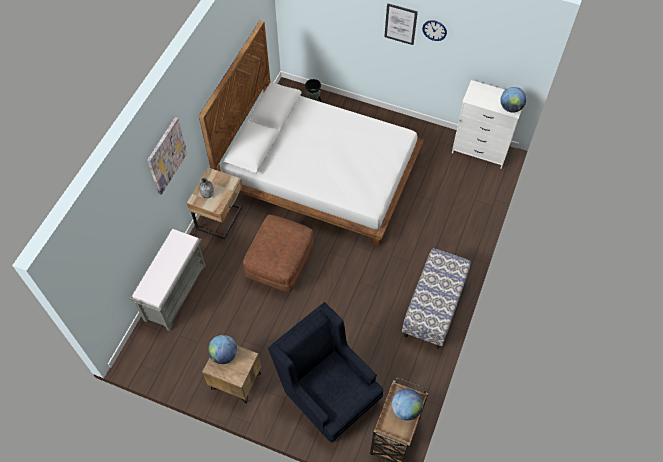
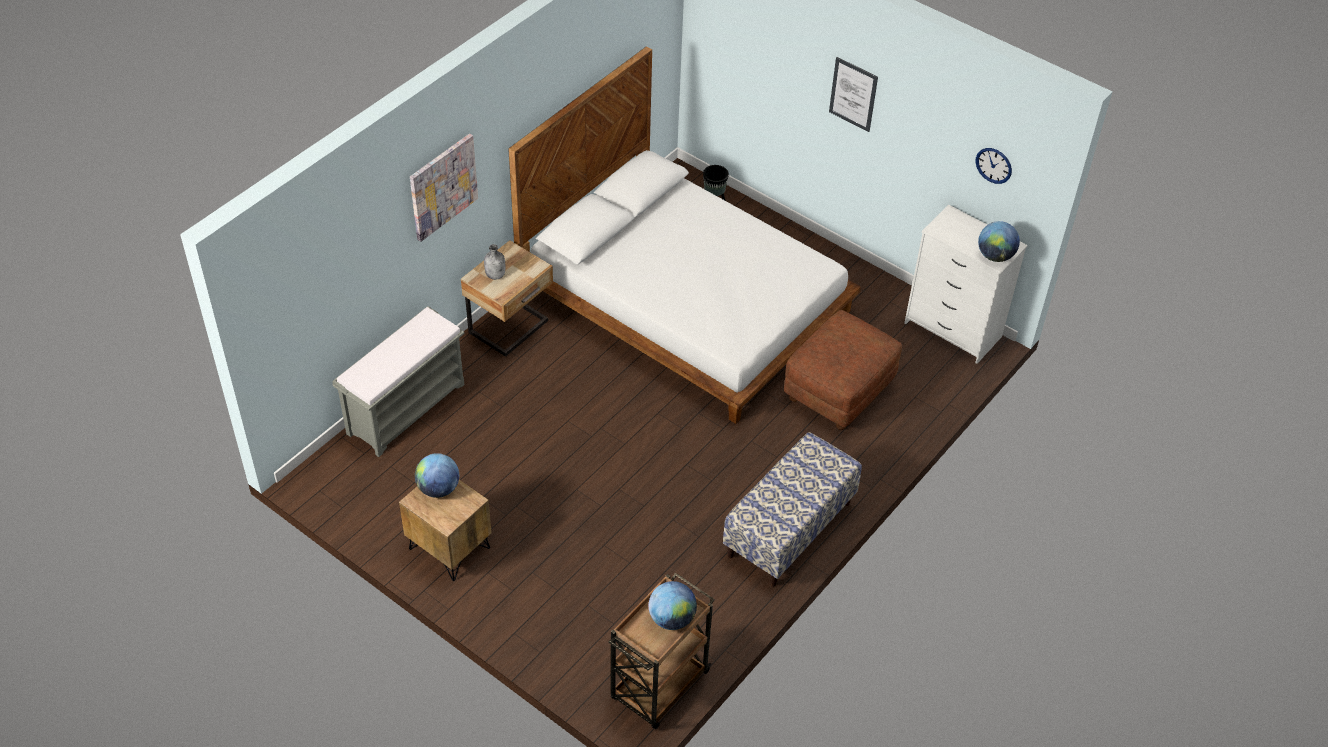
camera: 15 degrees right, 10 degrees down
brown ottoman [243,215,313,292] -> brown ottoman moved to [784,310,902,430]
blue armchair [268,302,384,443] -> none
wall clock [422,20,447,41] -> wall clock moved to [975,148,1012,184]

